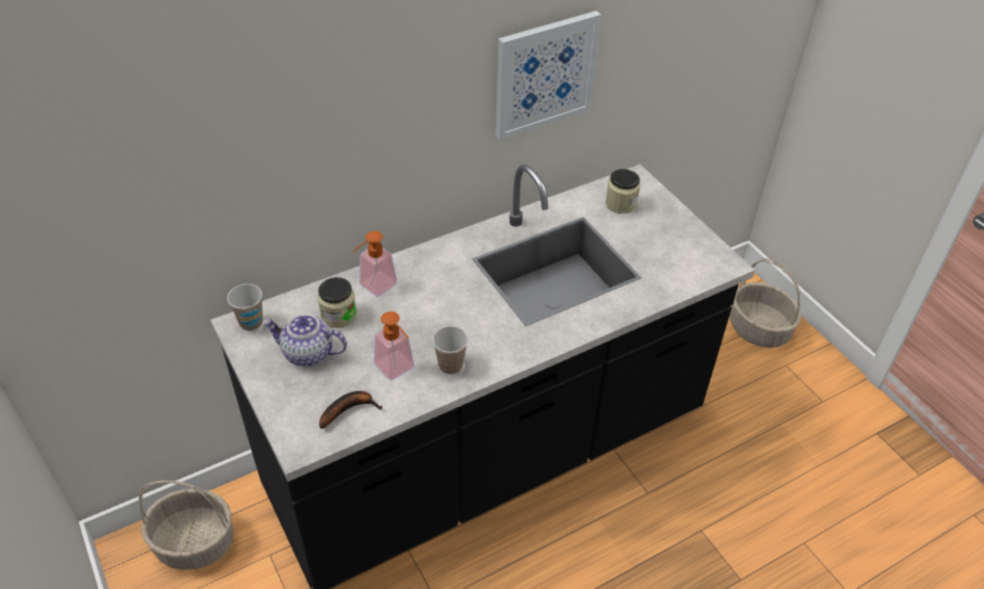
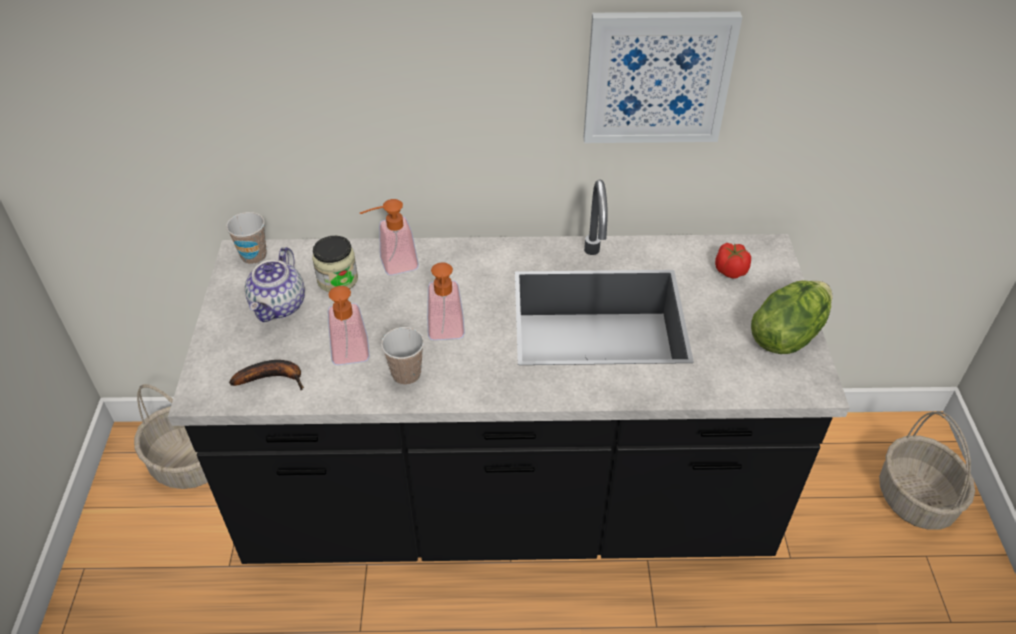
camera: 30 degrees right, 0 degrees up
teapot [263,314,347,367] -> teapot turned 120 degrees counterclockwise [245,247,305,322]
jar [605,169,640,214] -> tomato [715,243,751,279]
none -> soap dispenser [427,262,465,340]
none -> lettuce [751,280,833,354]

